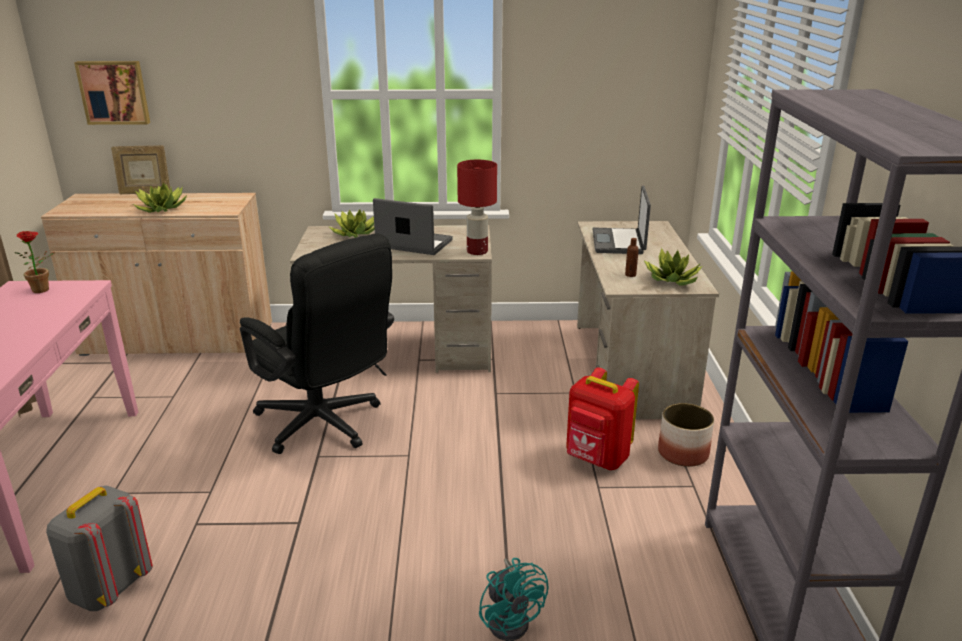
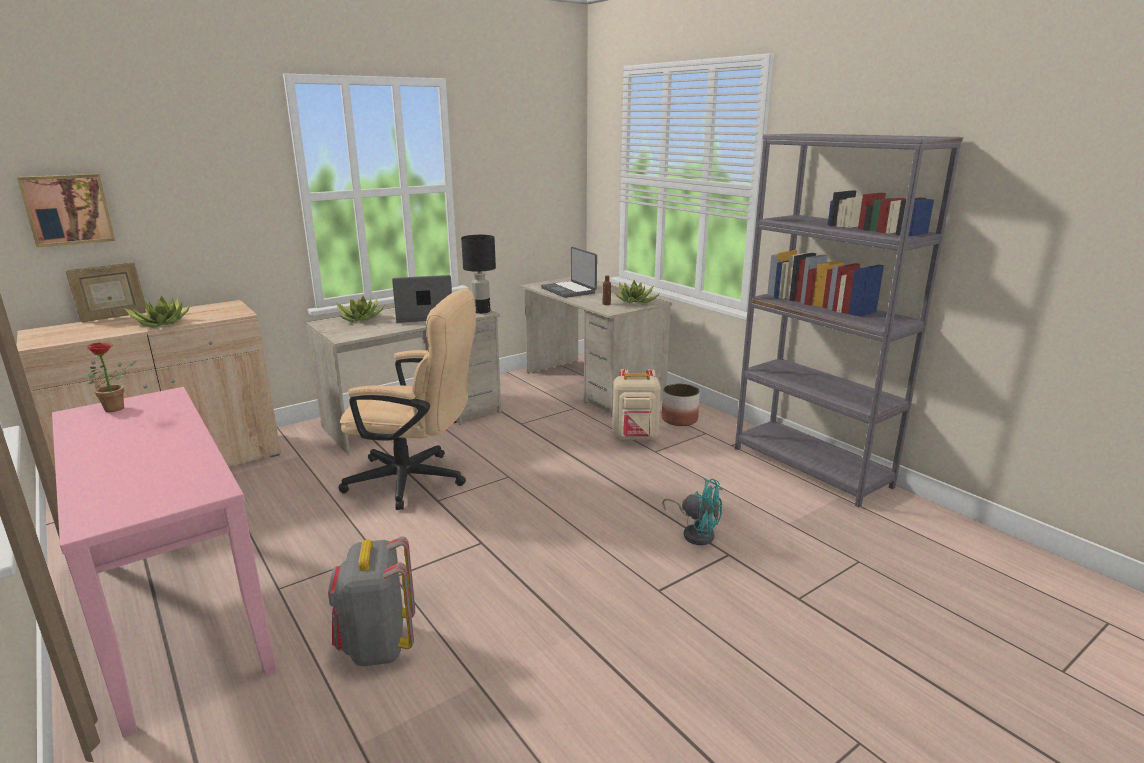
camera: 35 degrees left, 5 degrees down
black office chair [240,234,394,454] -> beige office chair [338,288,476,510]
red table lamp [457,160,497,255] -> black table lamp [461,235,496,314]
red backpack [566,368,639,470] -> beige backpack [613,369,661,441]

